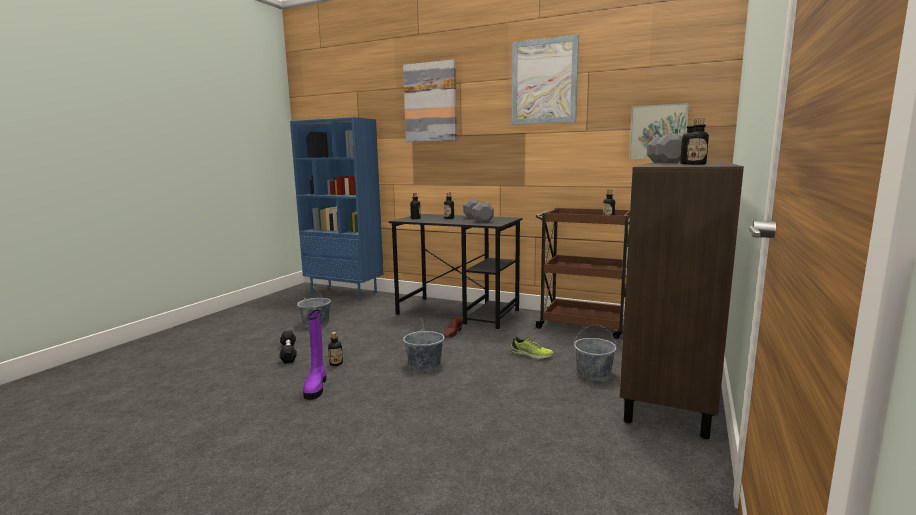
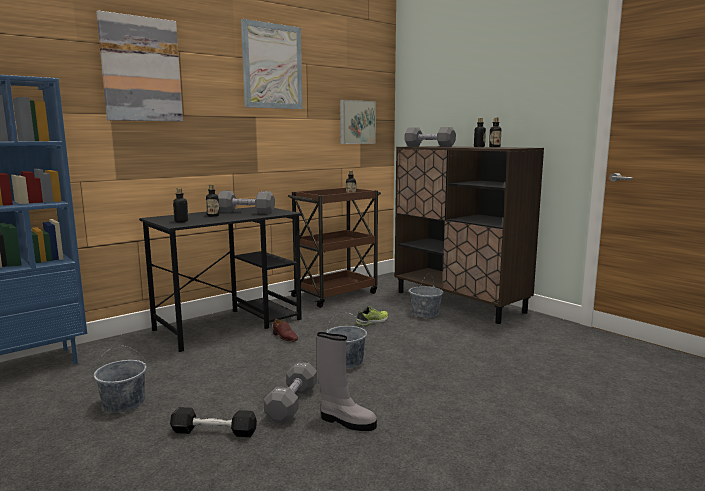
camera: 65 degrees left, 0 degrees up
purple boot [303,310,326,400] -> grey boot [317,332,377,431]
bottle [328,332,343,366] -> grey dumbbell [264,361,317,423]

